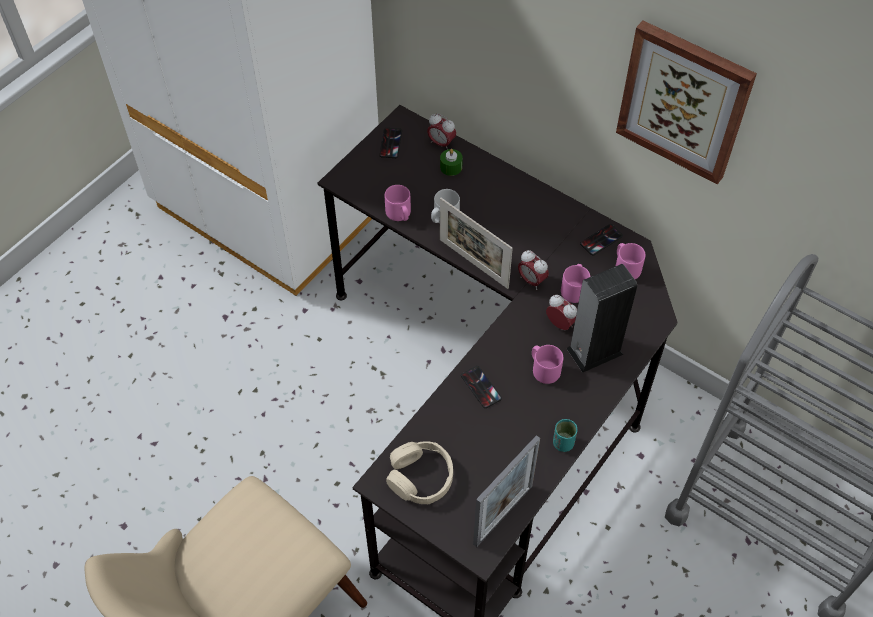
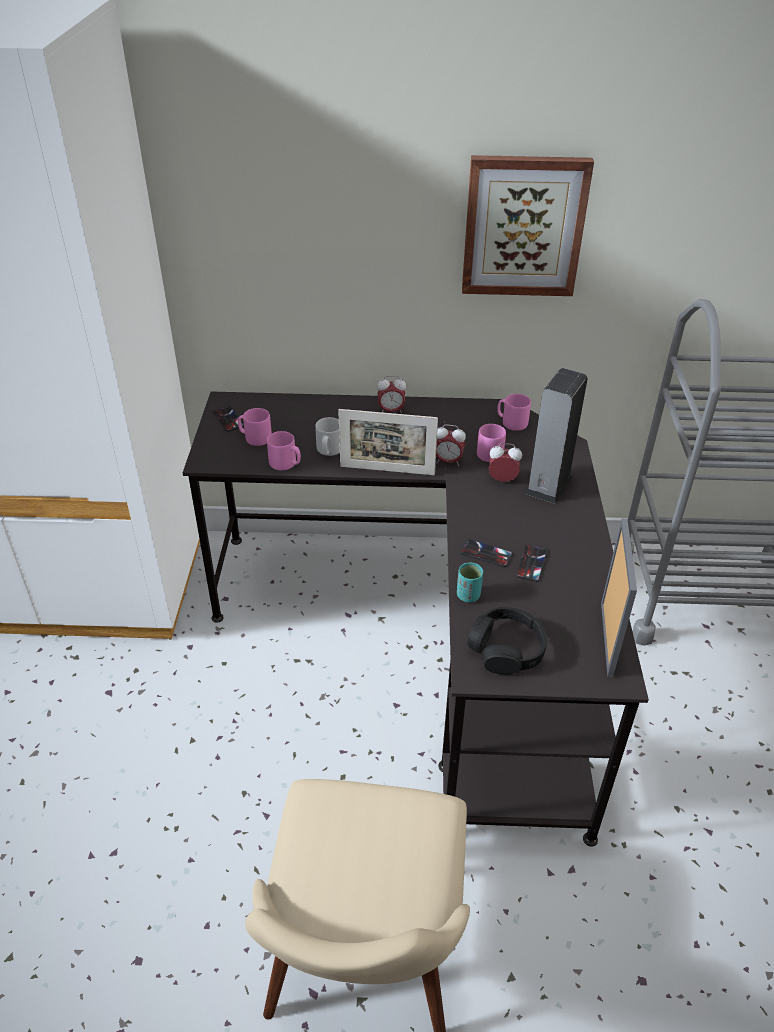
camera: 35 degrees left, 15 degrees down
beige headphones [386,441,453,505] -> black headphones [467,607,547,675]
alarm clock [427,114,456,150] -> alarm clock moved to [377,376,406,414]
green candle [440,149,463,176] -> none
pink mug [532,345,563,384] -> pink mug moved to [238,408,272,446]
turquoise cup [553,419,577,452] -> turquoise cup moved to [457,563,483,602]
phone [580,224,623,256] -> phone moved to [516,544,548,582]

